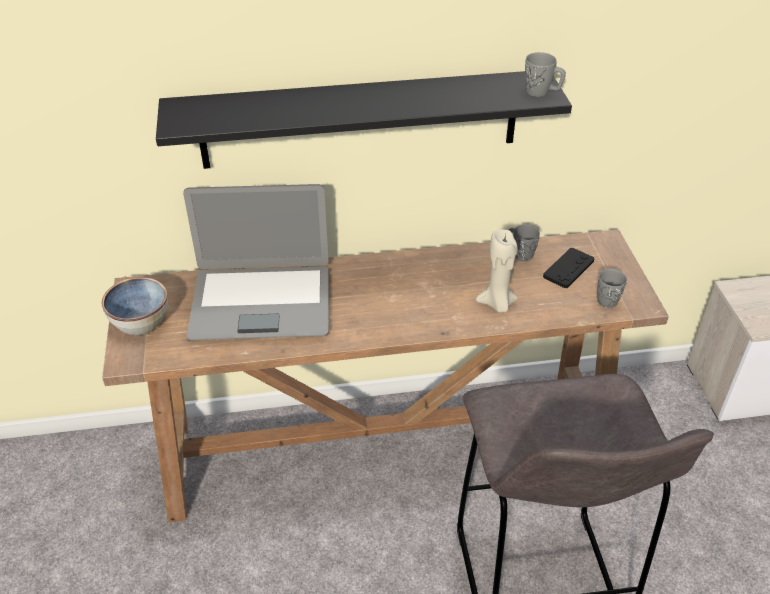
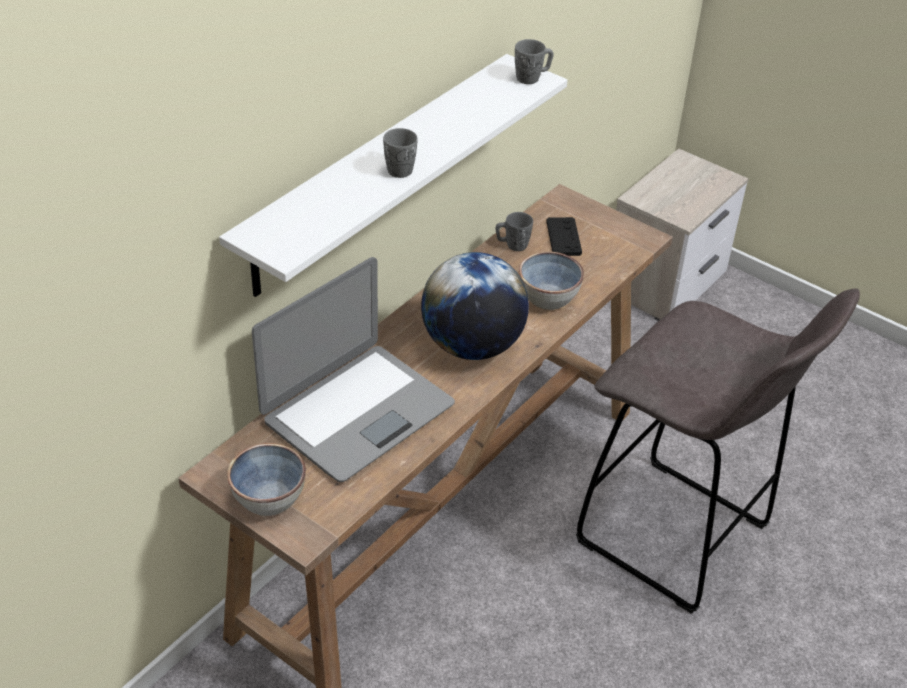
camera: 45 degrees left, 0 degrees up
black shelf [156,71,572,169] -> white shelf [219,54,568,297]
beige candle [476,230,518,313] -> bowl [519,252,584,310]
grey mug [597,269,627,308] -> grey mug moved to [383,128,418,178]
none -> globe [421,252,529,360]

